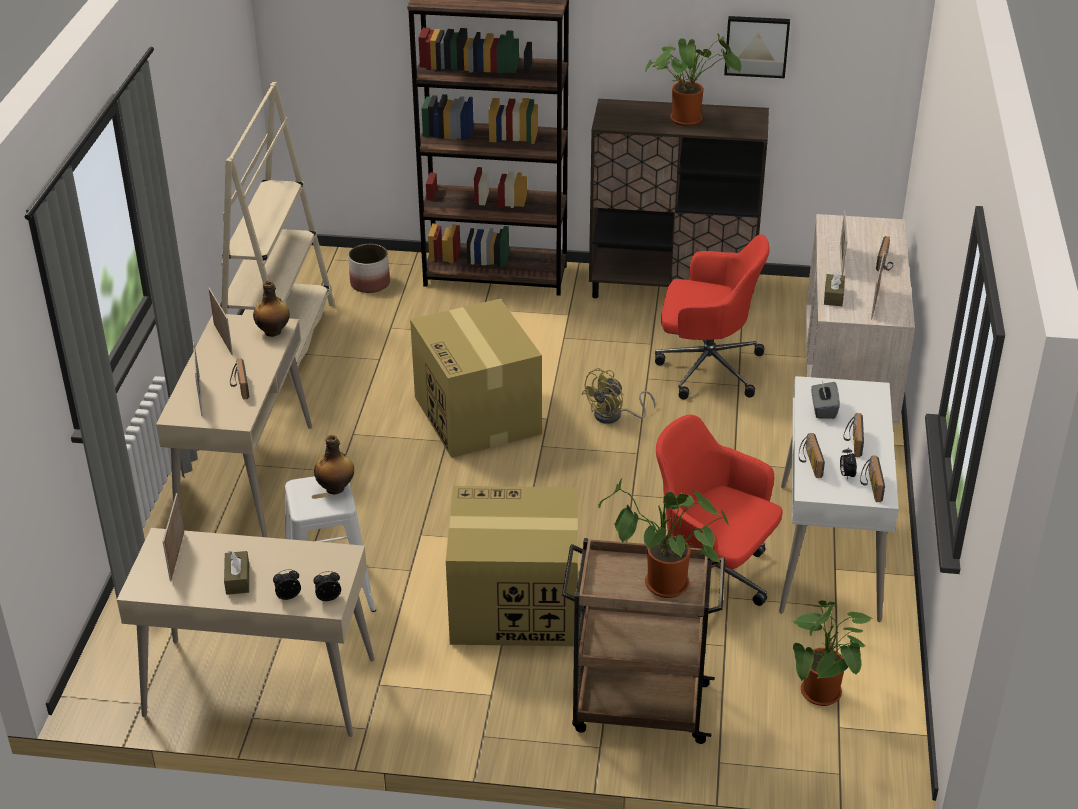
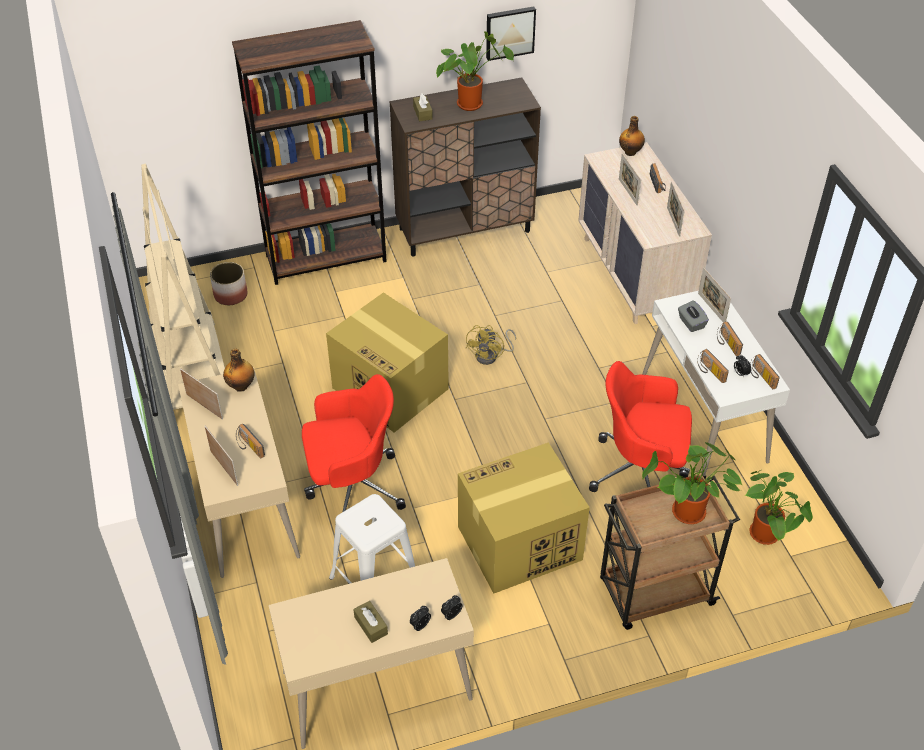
camera: 25 degrees left, 10 degrees up
picture frame [162,493,184,581] -> picture frame moved to [698,268,731,322]
bottle [314,435,354,495] -> bottle moved to [619,116,645,156]
red office chair [655,235,770,400] -> red office chair moved to [302,374,406,512]
brown tissue box [824,270,845,306] -> brown tissue box moved to [413,94,433,121]

